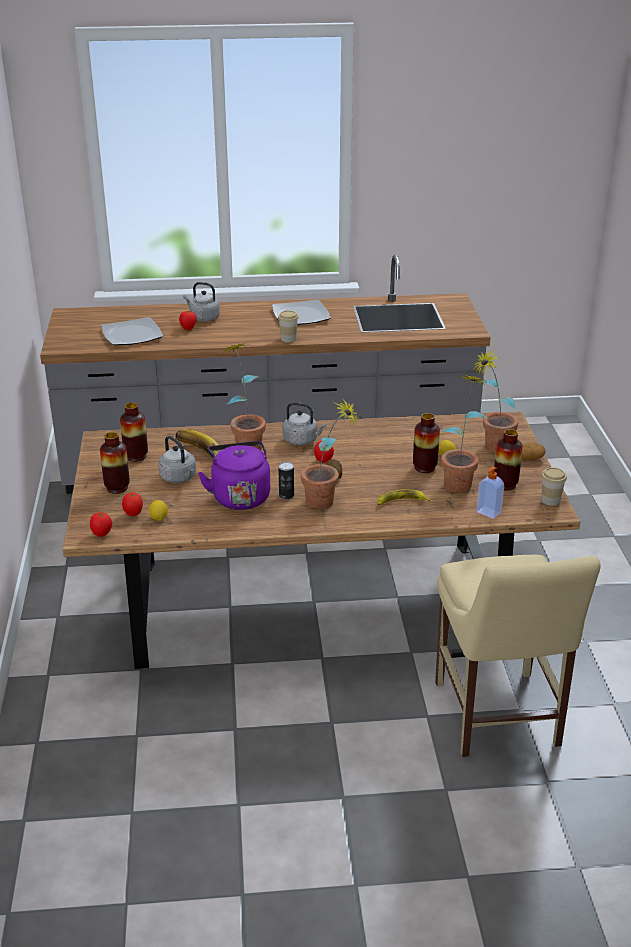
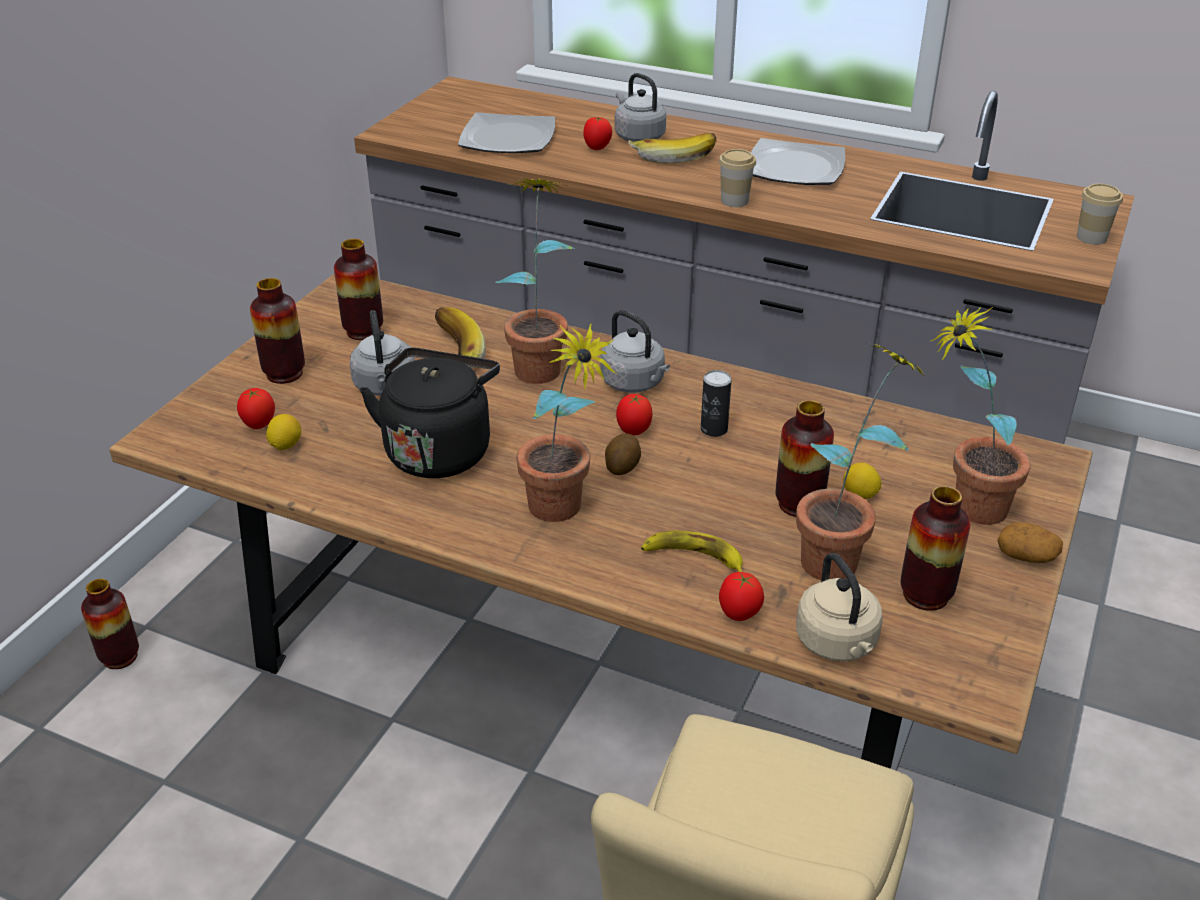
camera: 30 degrees right, 5 degrees up
tomato [90,512,112,537] -> tomato moved to [719,572,764,621]
purple kettle [198,441,270,510] -> black kettle [360,348,500,478]
can [278,462,294,499] -> can moved to [701,370,732,437]
soap dispenser [476,466,504,519] -> beige kettle [796,553,883,661]
cup [541,467,567,506] -> cup moved to [1077,184,1123,245]
none -> vase [81,579,139,669]
none -> banana [628,133,716,164]

